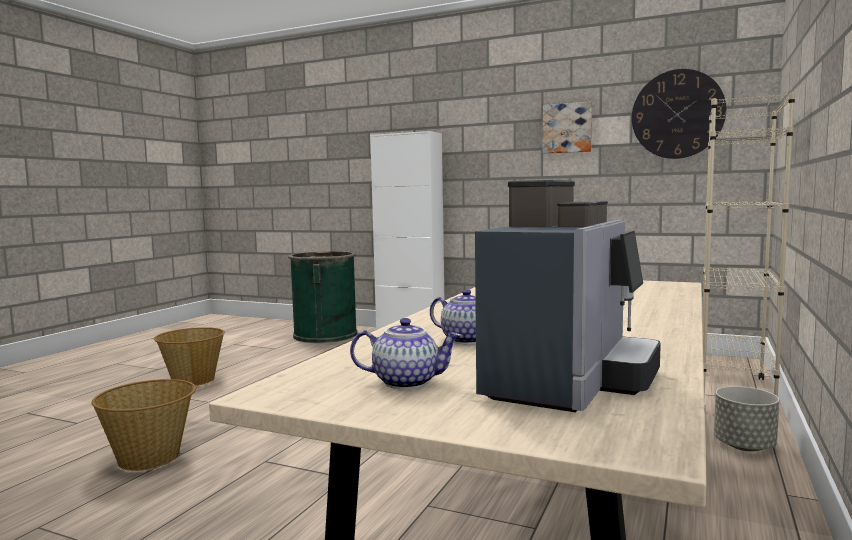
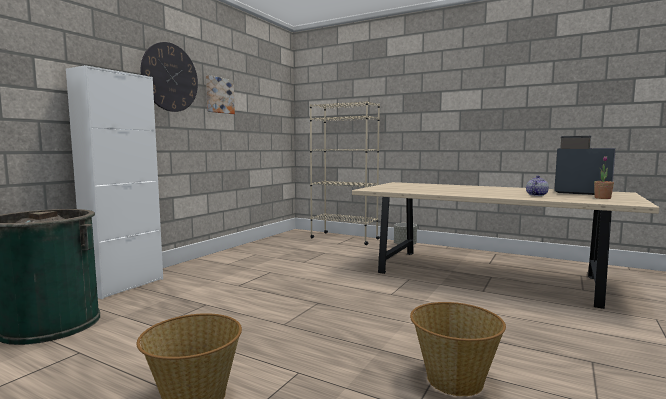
camera: 85 degrees left, 0 degrees up
teapot [350,318,462,389] -> potted plant [594,156,614,199]
wall clock [632,69,726,159] -> wall clock moved to [141,42,198,112]

